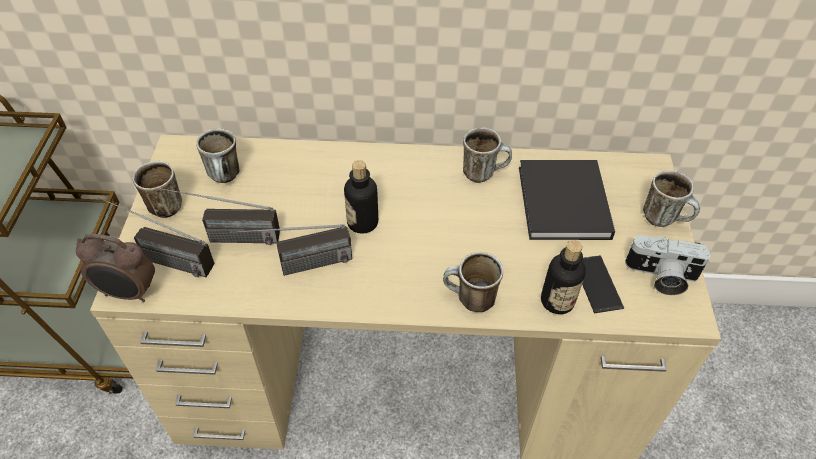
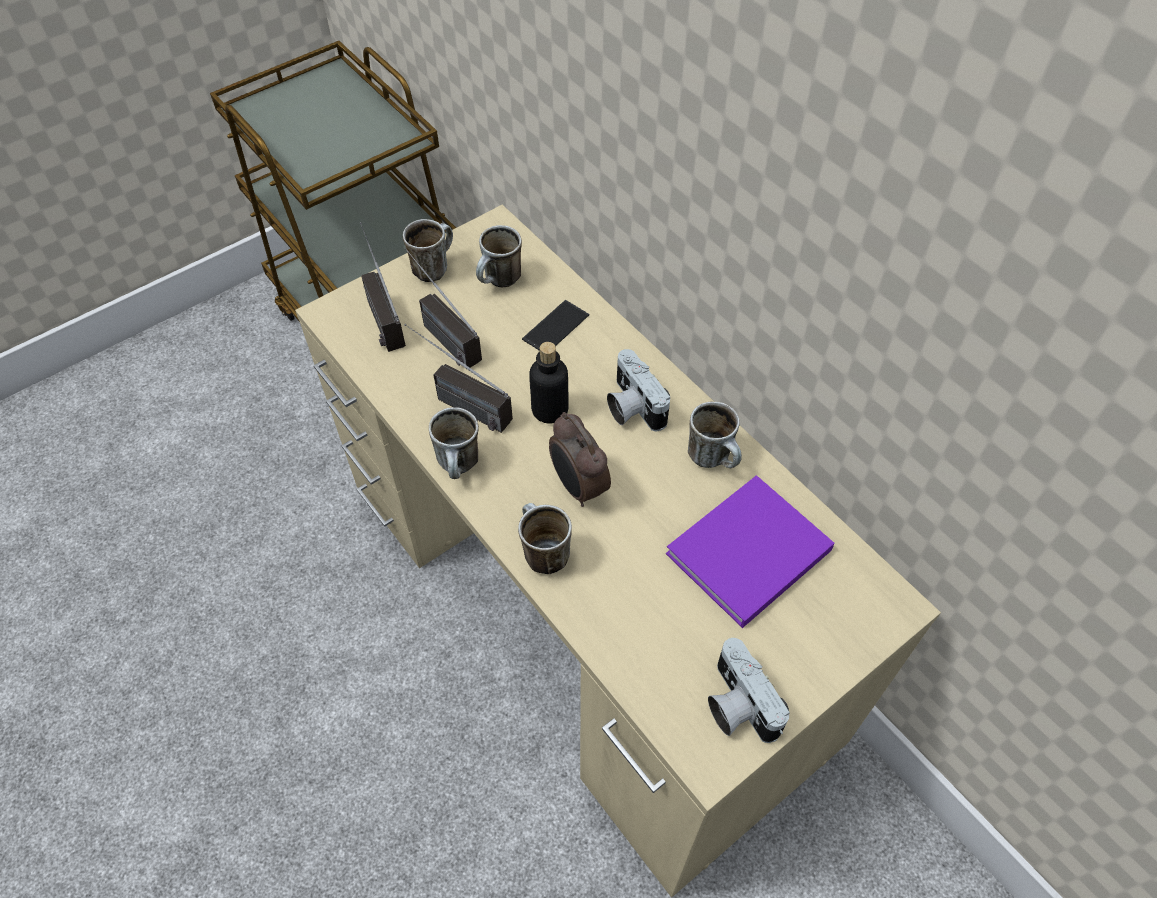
camera: 50 degrees right, 5 degrees up
alarm clock [76,234,155,302] -> alarm clock moved to [549,412,611,507]
black book [519,160,615,240] -> purple book [666,475,835,628]
bottle [541,240,586,314] -> none
phone [582,255,624,313] -> phone moved to [522,300,589,351]
mug [643,170,700,227] -> mug moved to [429,407,479,479]
none -> camera [607,349,670,431]

